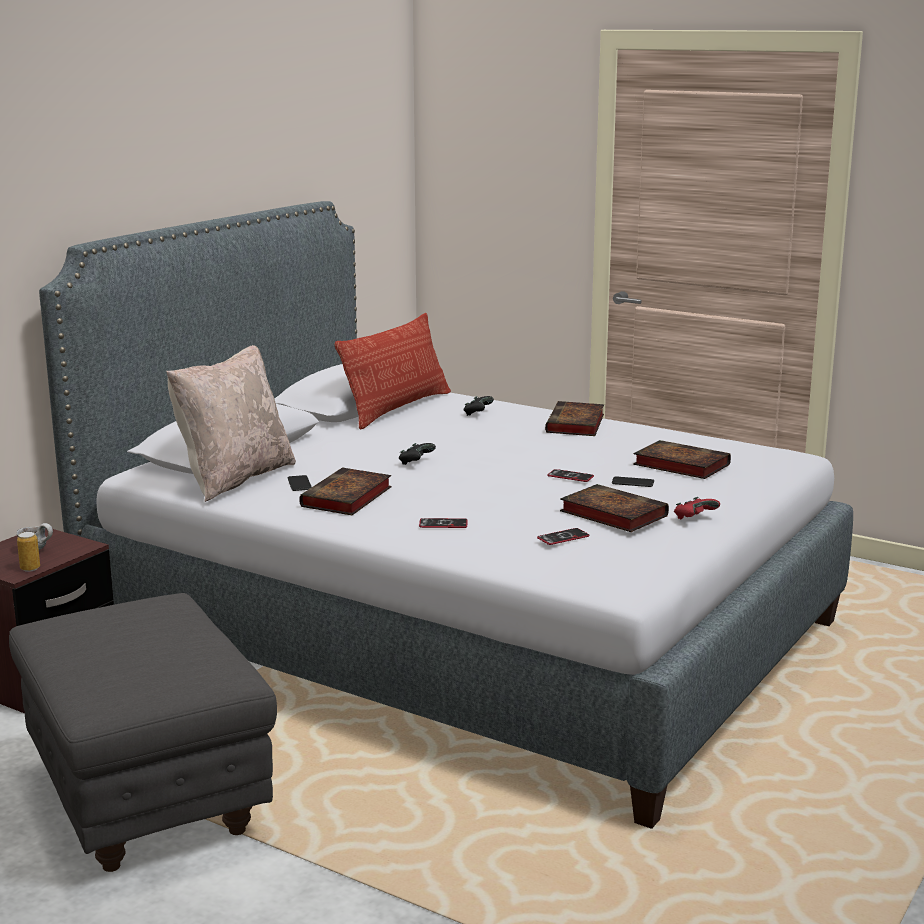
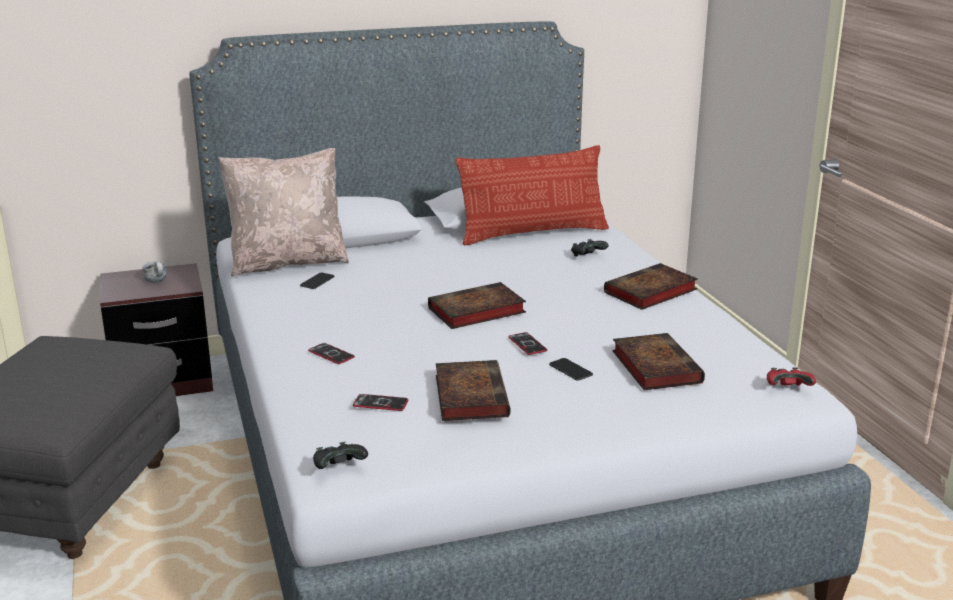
camera: 40 degrees right, 5 degrees up
can [17,532,40,572] -> none
book [299,468,391,515] -> book moved to [428,282,526,329]
black game controller [399,443,436,465] -> black game controller moved to [313,442,368,469]
red game controller [674,497,720,519] -> red game controller moved to [767,367,816,386]

